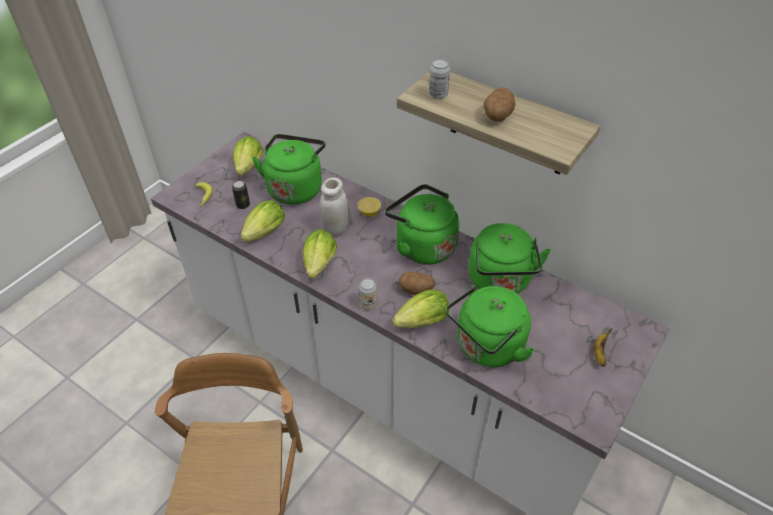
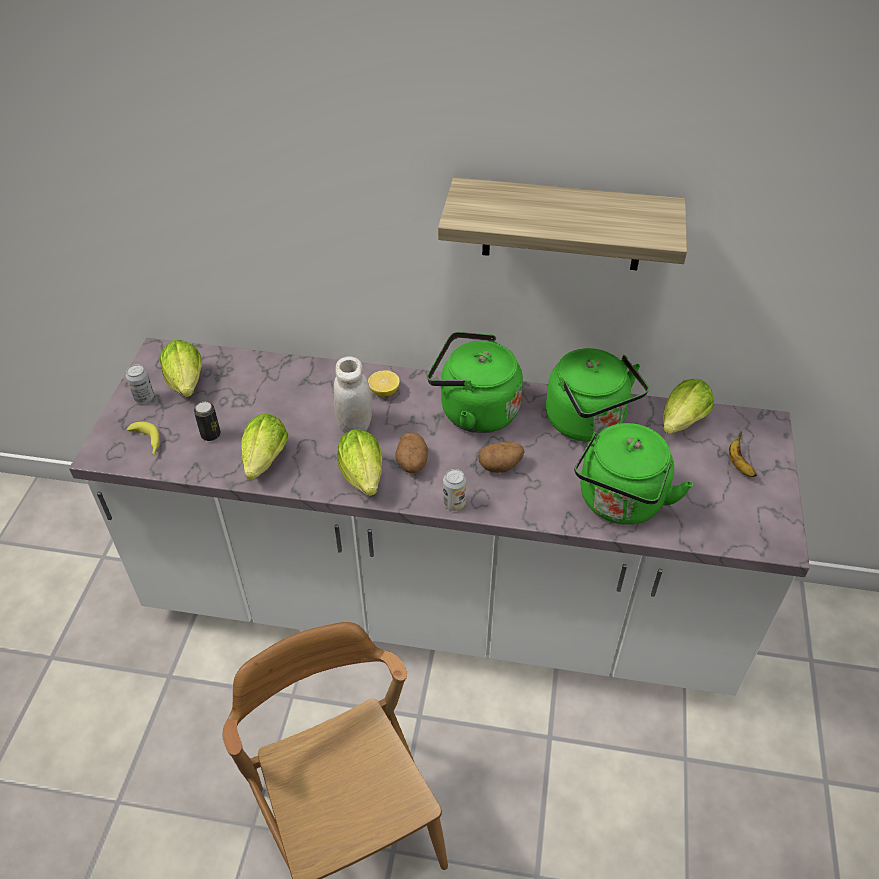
camera: 25 degrees left, 0 degrees up
green kettle [252,134,325,204] -> none
lettuce [393,289,449,328] -> lettuce moved to [663,379,714,434]
can [429,59,450,99] -> can moved to [126,364,154,404]
potato [483,87,515,122] -> potato moved to [395,432,428,473]

